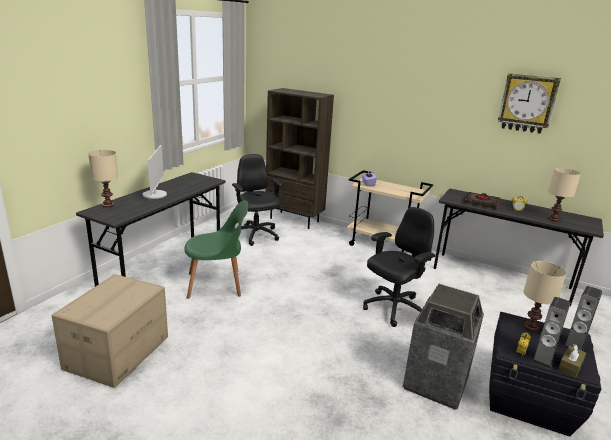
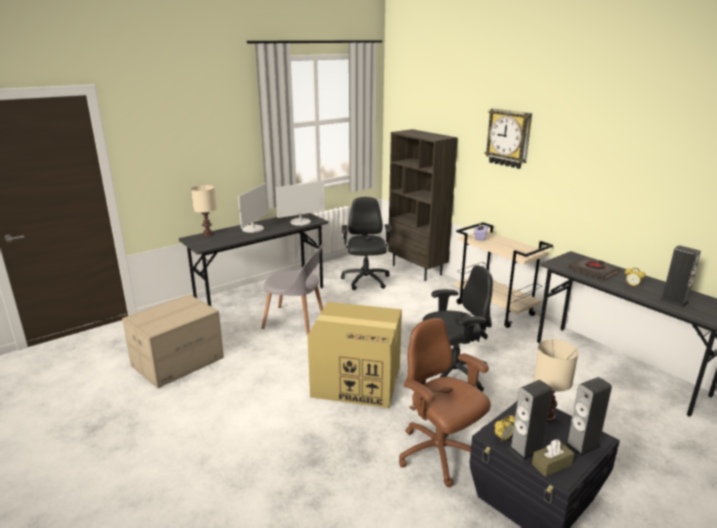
camera: 25 degrees right, 0 degrees up
green chair [184,200,248,299] -> grey chair [262,241,325,335]
trash can [403,284,484,410] -> brown office chair [399,318,491,487]
wall clock [498,73,561,134] -> wall clock moved to [485,108,532,169]
beige table lamp [548,168,581,222] -> speaker [660,245,701,307]
none -> monitor [276,181,325,226]
none -> cardboard box [307,302,402,408]

